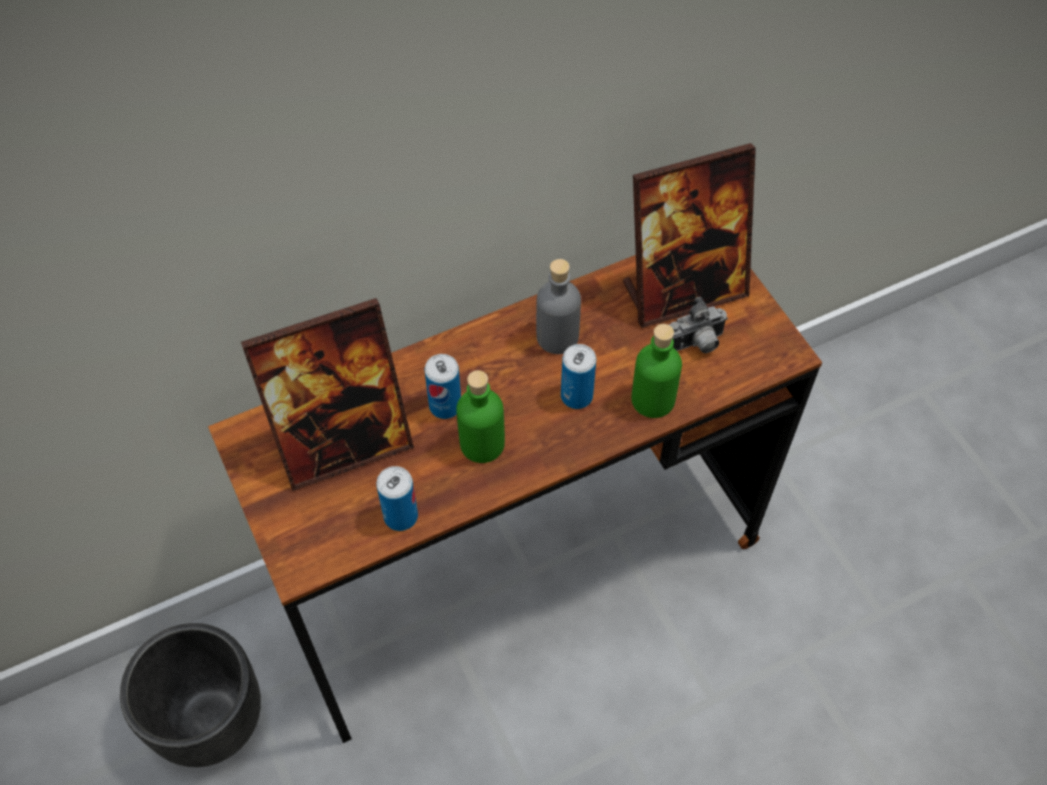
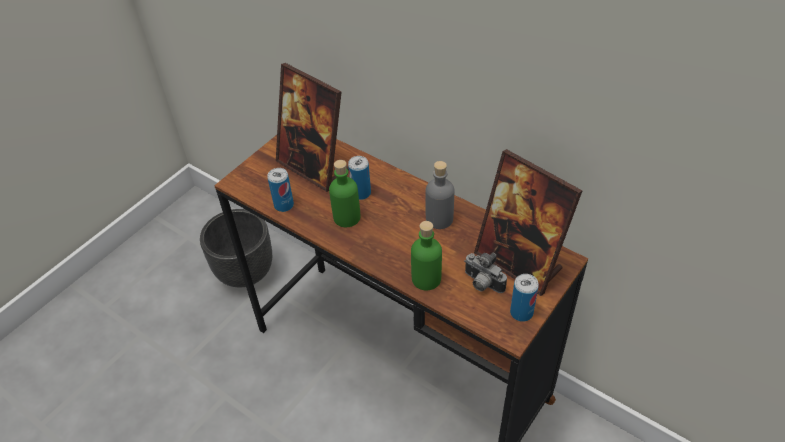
camera: 65 degrees right, 10 degrees down
can [561,344,596,409] -> can moved to [510,274,539,322]

